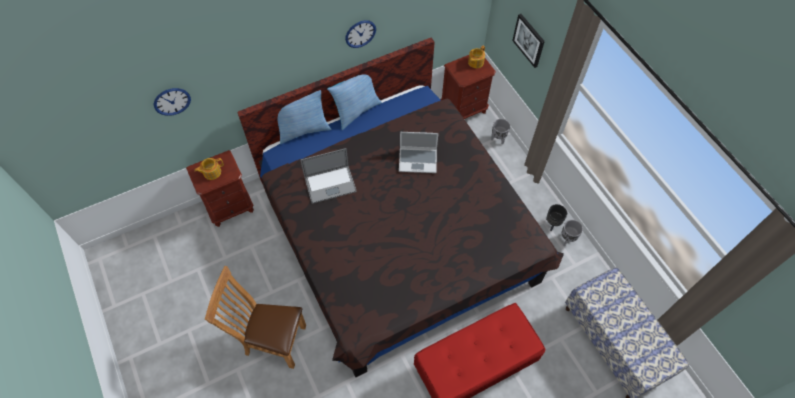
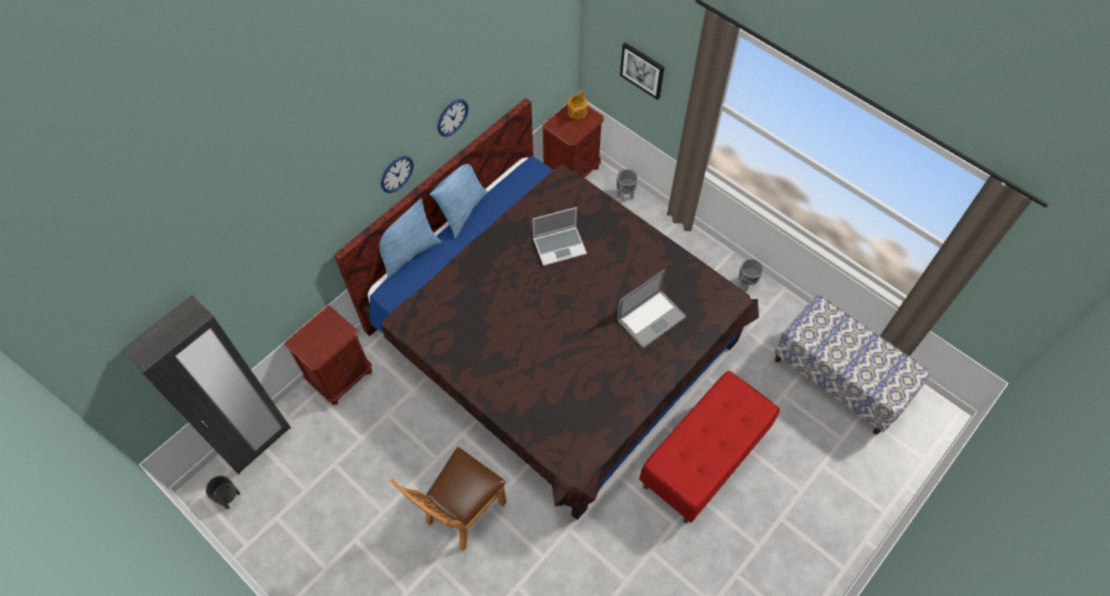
camera: 20 degrees left, 0 degrees up
wall clock [154,88,191,116] -> wall clock moved to [381,156,414,193]
teapot [195,158,224,180] -> none
brown chair [205,266,306,369] -> brown chair turned 45 degrees counterclockwise [390,447,507,551]
laptop [301,148,357,204] -> laptop moved to [617,270,687,348]
black planter [546,204,567,231] -> black planter moved to [206,475,240,509]
none -> black wardrobe [120,295,291,474]

